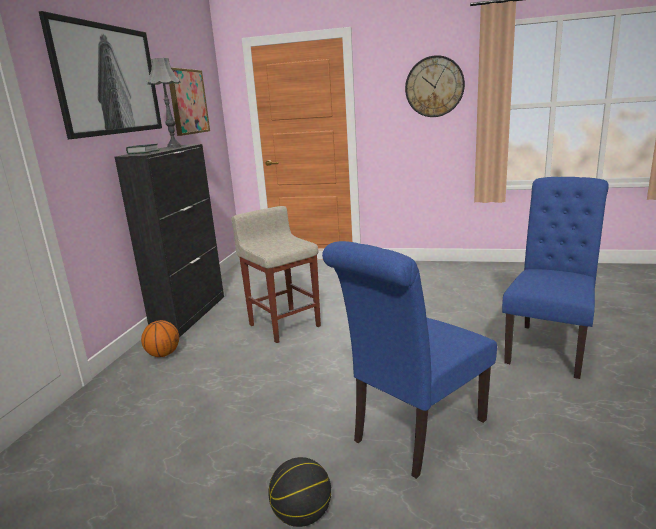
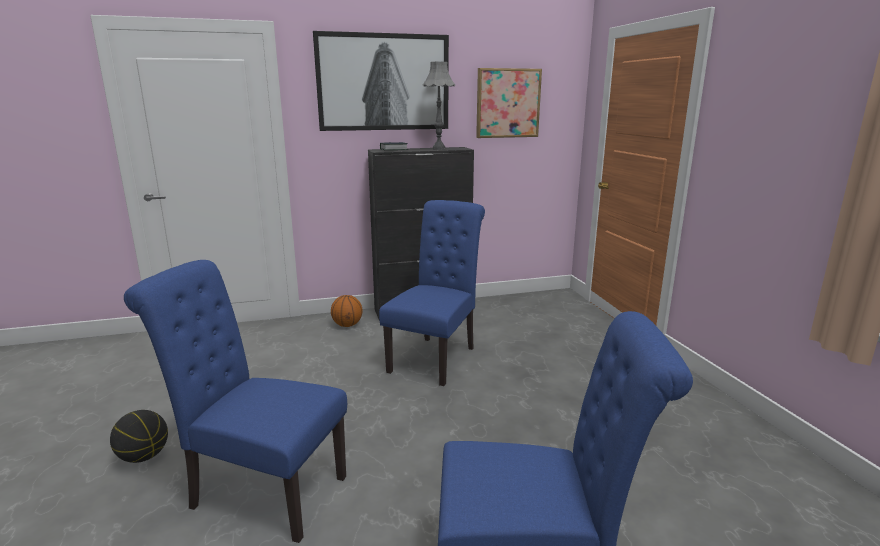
camera: 60 degrees right, 0 degrees up
beige stool [231,206,321,343] -> blue chair [379,200,485,386]
wall clock [405,55,465,117] -> none

